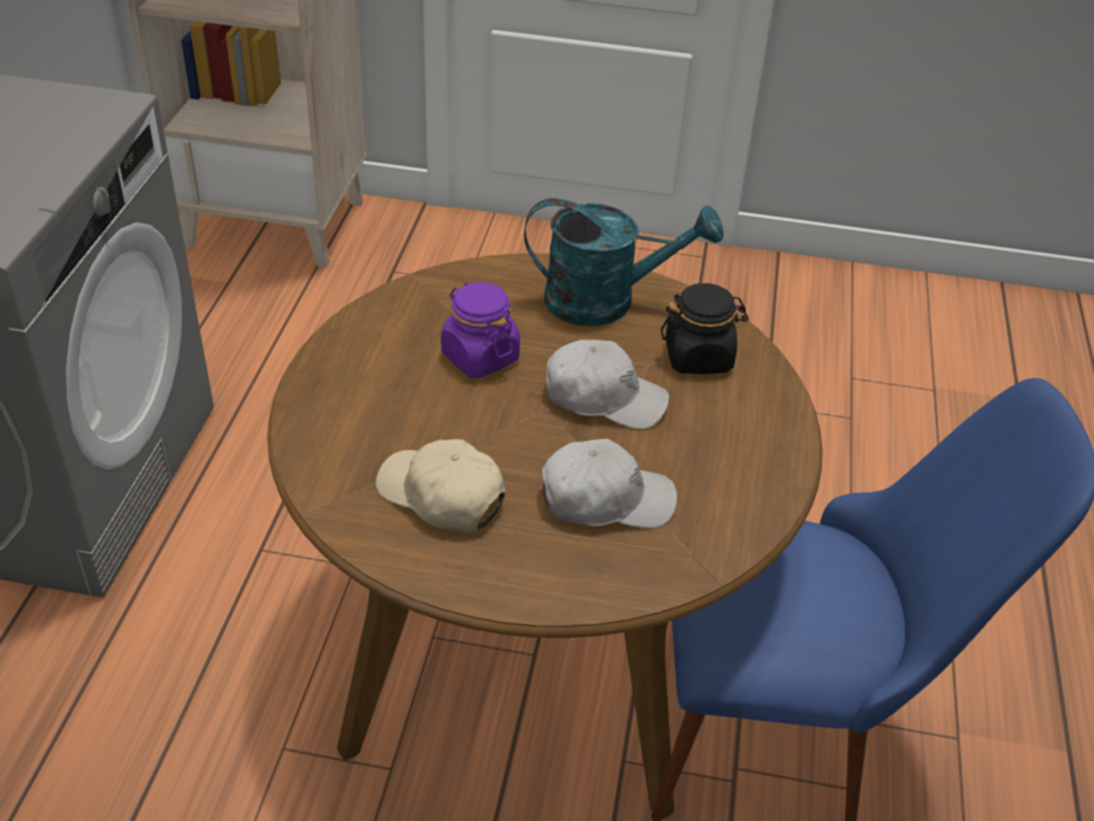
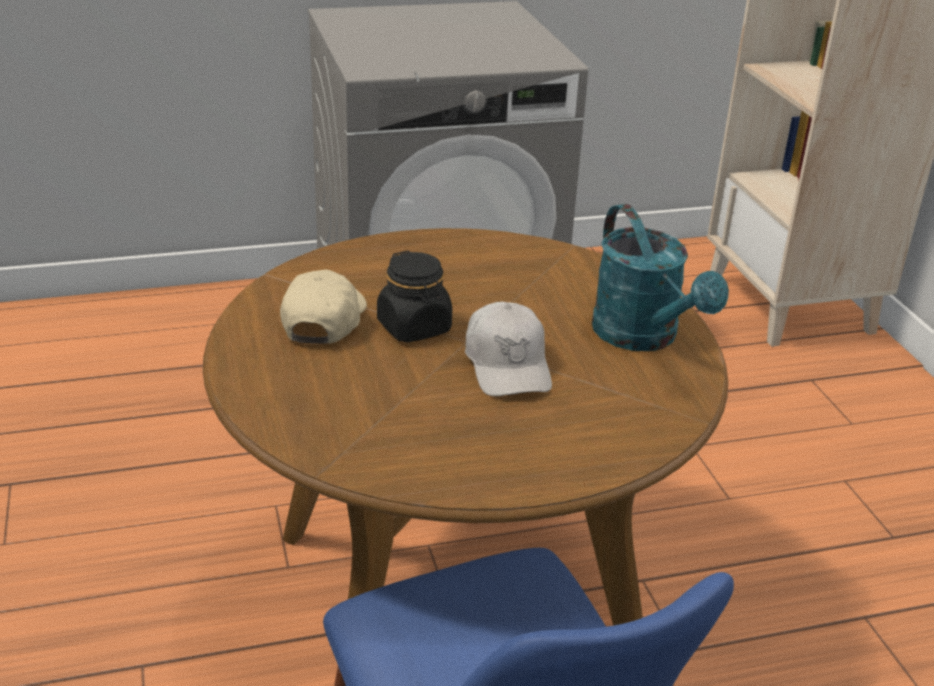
camera: 65 degrees right, 10 degrees down
purple jar [441,282,520,378] -> none
white cap [542,439,677,528] -> none
black jar [661,283,749,374] -> black jar moved to [377,251,452,342]

